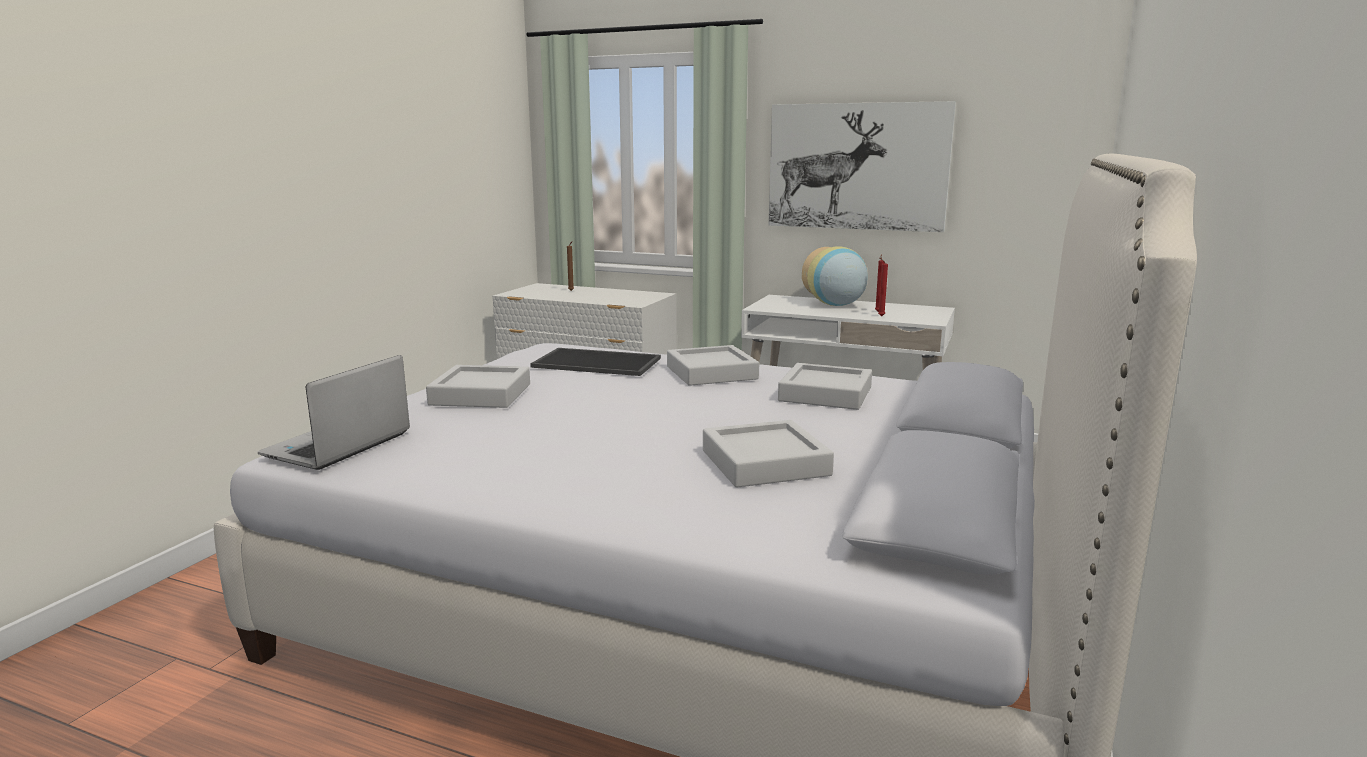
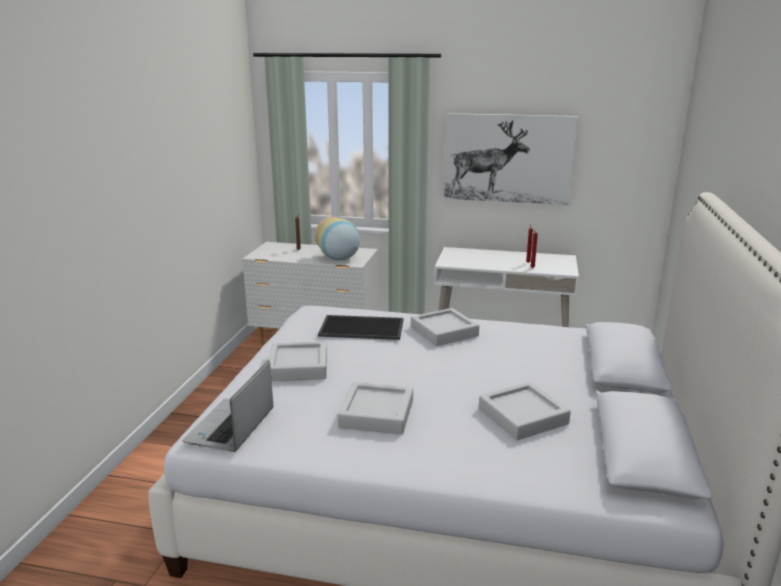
camera: 10 degrees left, 5 degrees up
grey tray [778,363,872,410] -> grey tray moved to [338,382,413,434]
vase [802,246,868,306] -> vase moved to [315,217,360,260]

